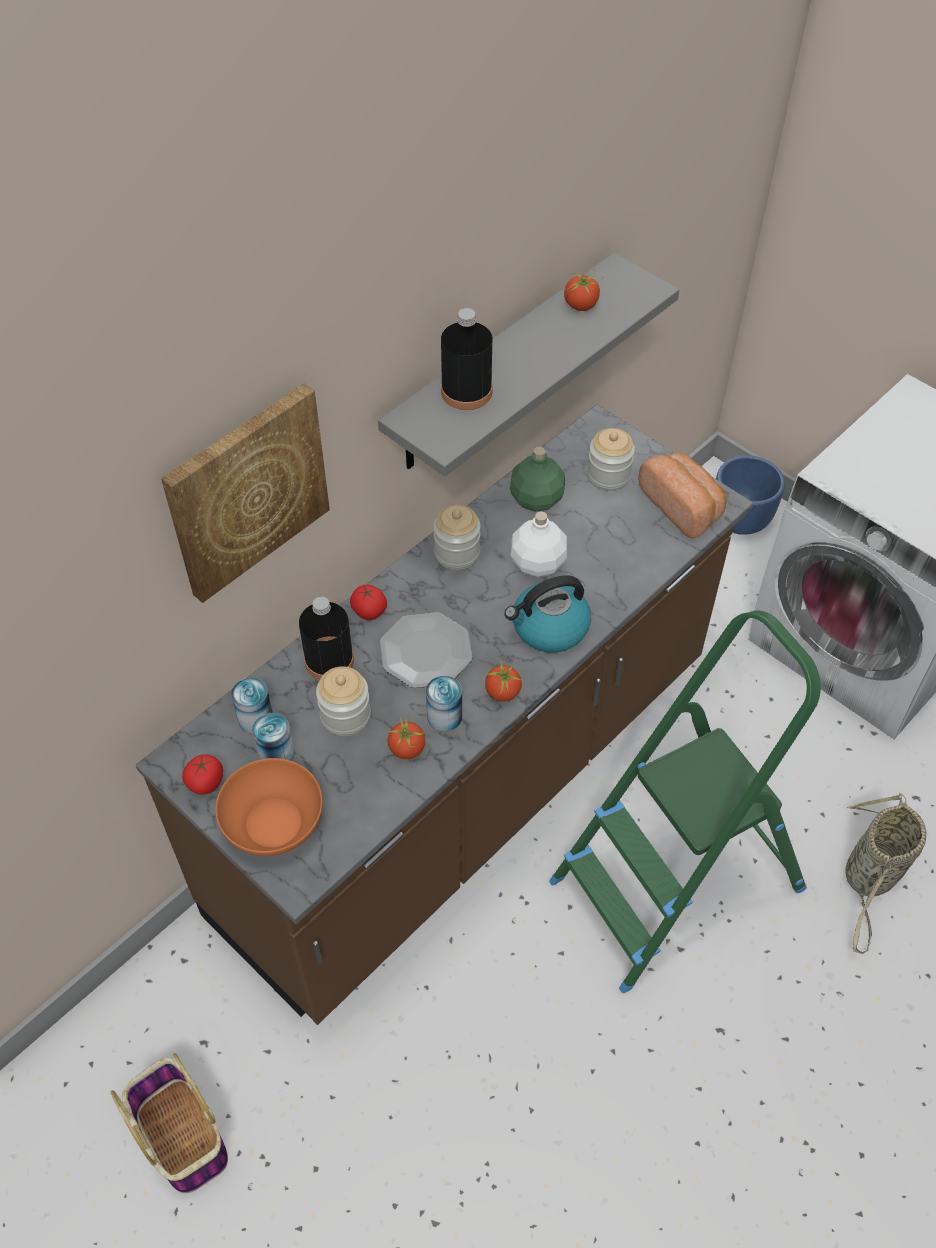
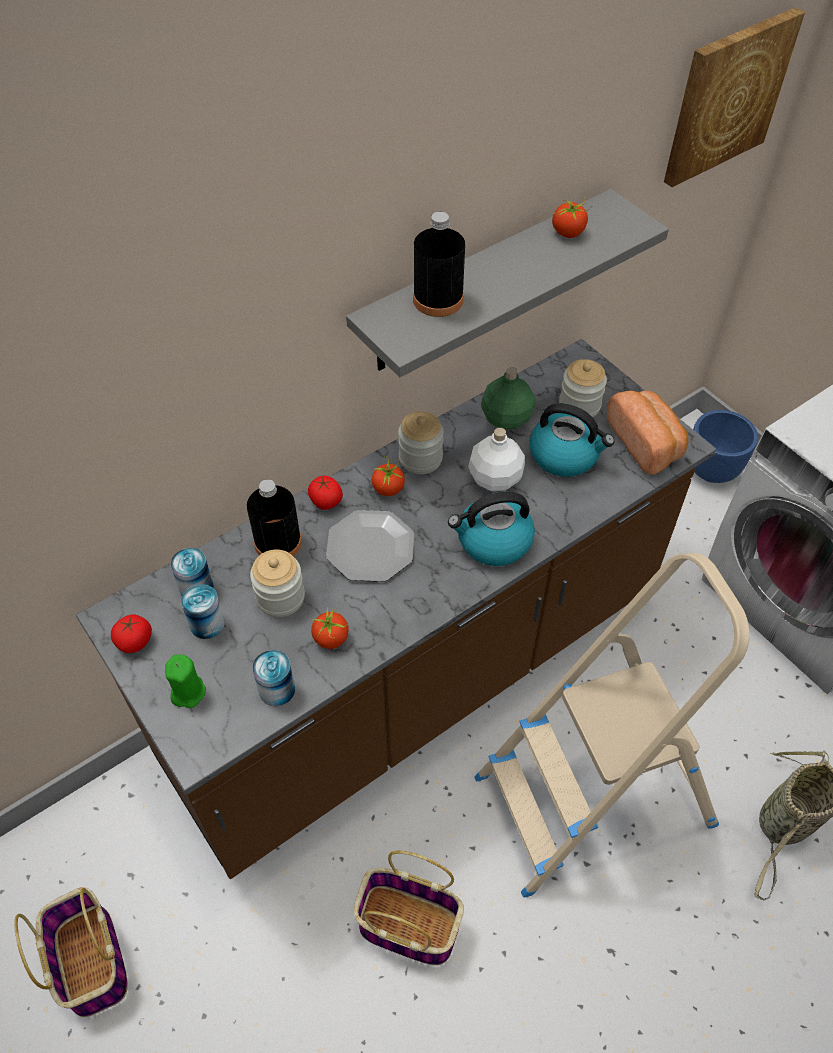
camera: 10 degrees right, 0 degrees up
picture [161,383,330,603] -> picture moved to [664,7,805,187]
orange bowl [215,758,323,856] -> green candle [165,655,206,708]
can [426,676,462,732] -> can moved to [252,650,295,706]
tomato [485,658,522,702] -> tomato moved to [371,456,405,496]
green step ladder [549,611,821,993] -> beige step ladder [474,553,750,897]
none -> basket [354,851,464,965]
none -> kettle [530,403,614,477]

